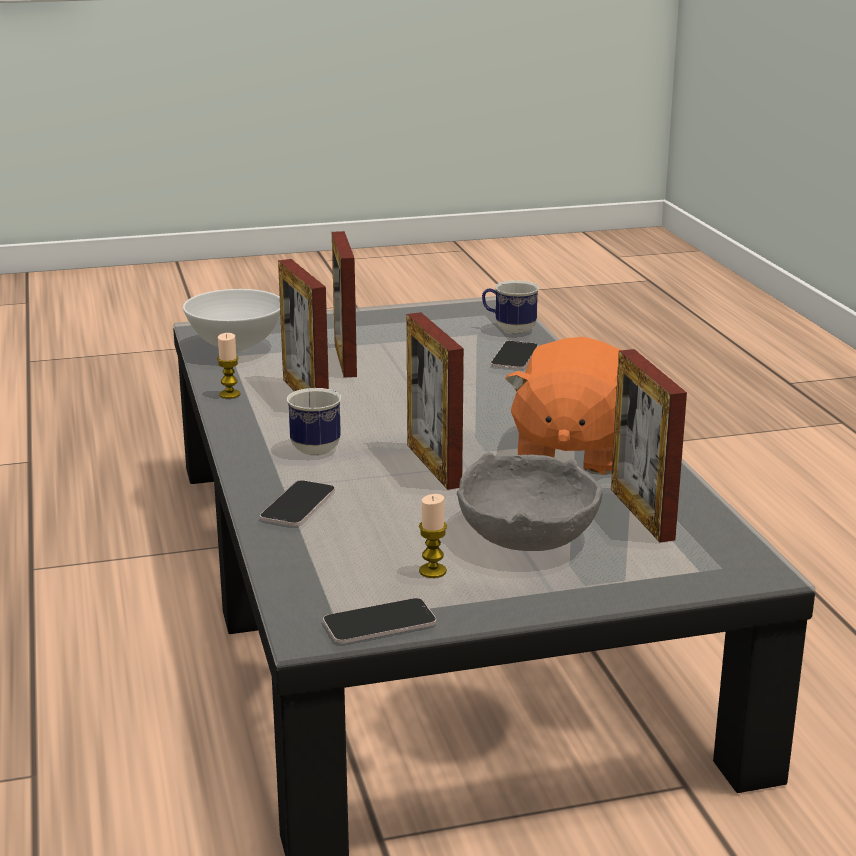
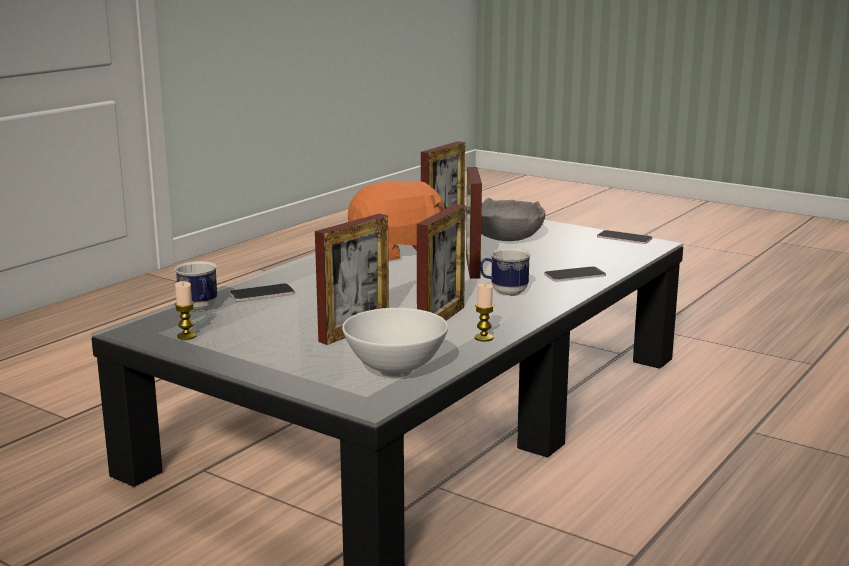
camera: 130 degrees left, 5 degrees down
picture frame [407,312,464,490] -> picture frame turned 150 degrees clockwise [466,167,482,279]
candle [419,494,447,578] -> candle moved to [175,281,196,340]

